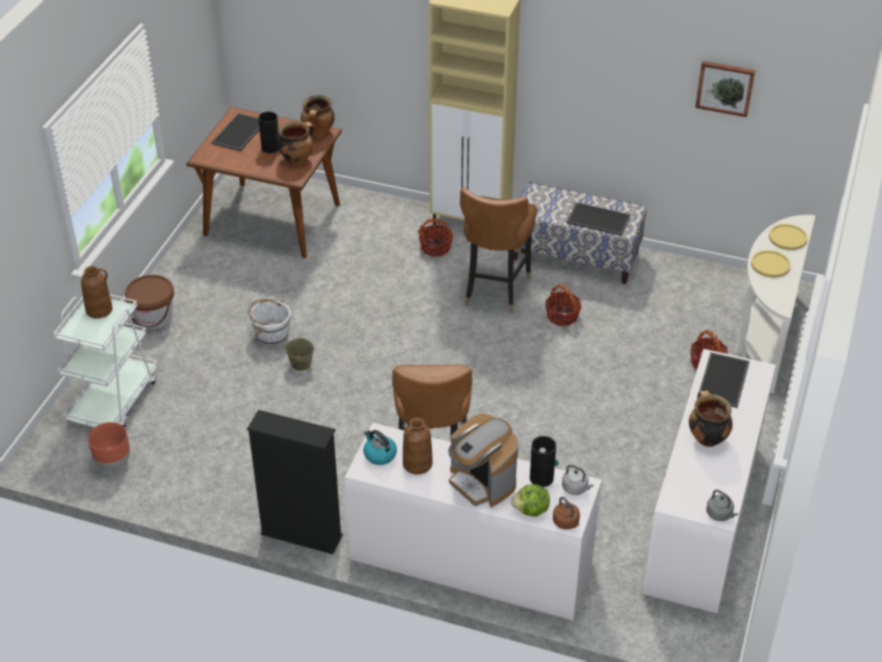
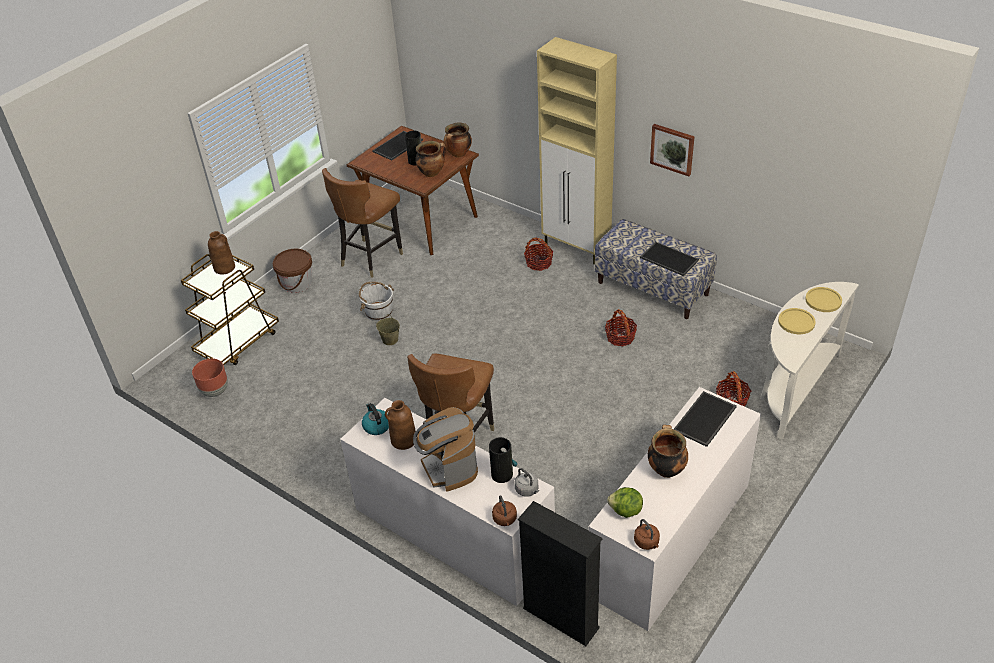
camera: 20 degrees right, 0 degrees up
white cart [53,294,158,428] -> brown cart [181,254,279,365]
black bookcase [247,410,343,554] -> black bookcase moved to [518,501,603,646]
brown chair [460,188,537,313] -> brown chair moved to [322,168,403,278]
lettuce [511,484,550,517] -> lettuce moved to [607,487,643,518]
picture [695,61,755,117] -> picture moved to [650,124,695,176]
grey kettle [706,490,738,521] -> brown kettle [634,519,660,550]

